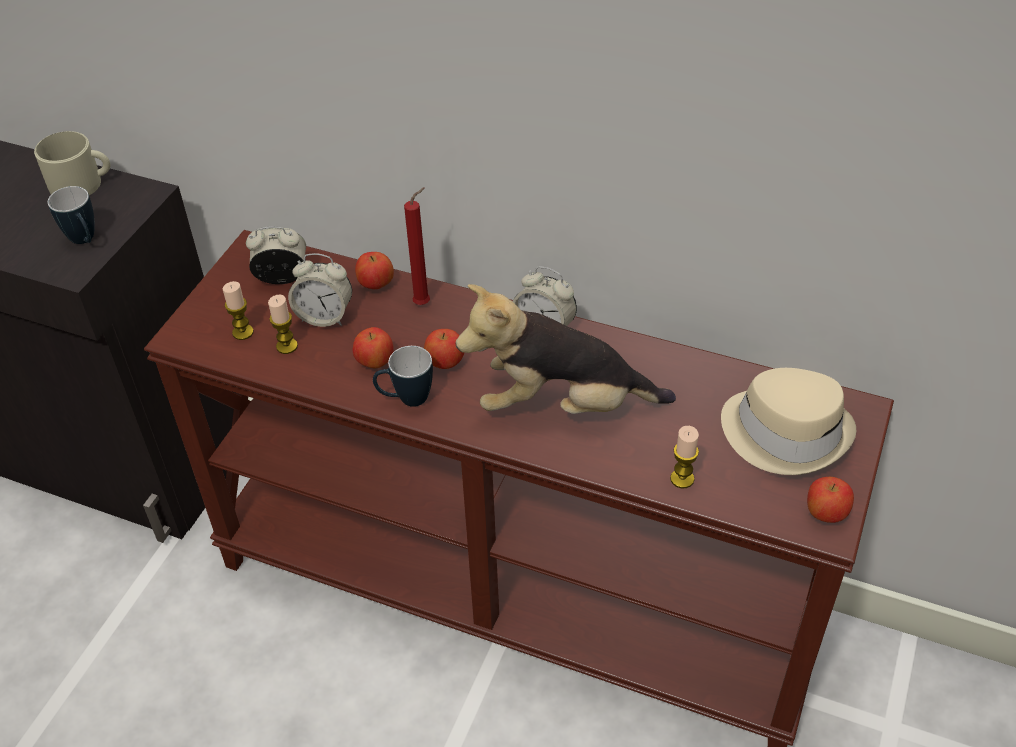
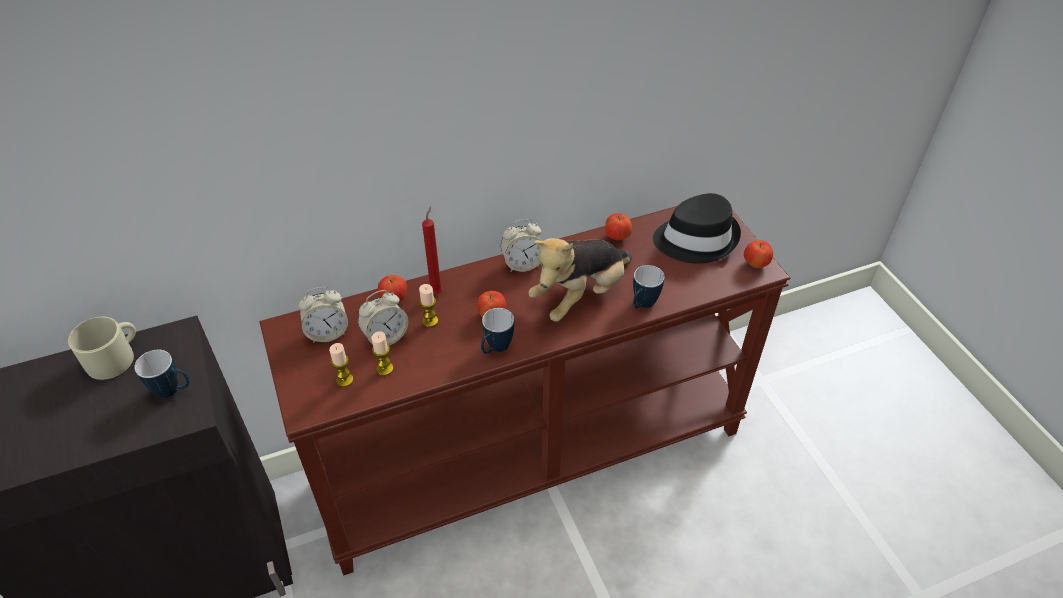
camera: 45 degrees left, 0 degrees up
alarm clock [246,226,306,284] -> alarm clock turned 150 degrees counterclockwise [299,287,348,343]
apple [353,327,393,368] -> apple moved to [605,213,632,240]
candle [670,426,699,488] -> candle moved to [419,284,438,327]
beige hat [721,368,856,475] -> black hat [653,193,741,264]
none -> mug [633,265,665,309]

